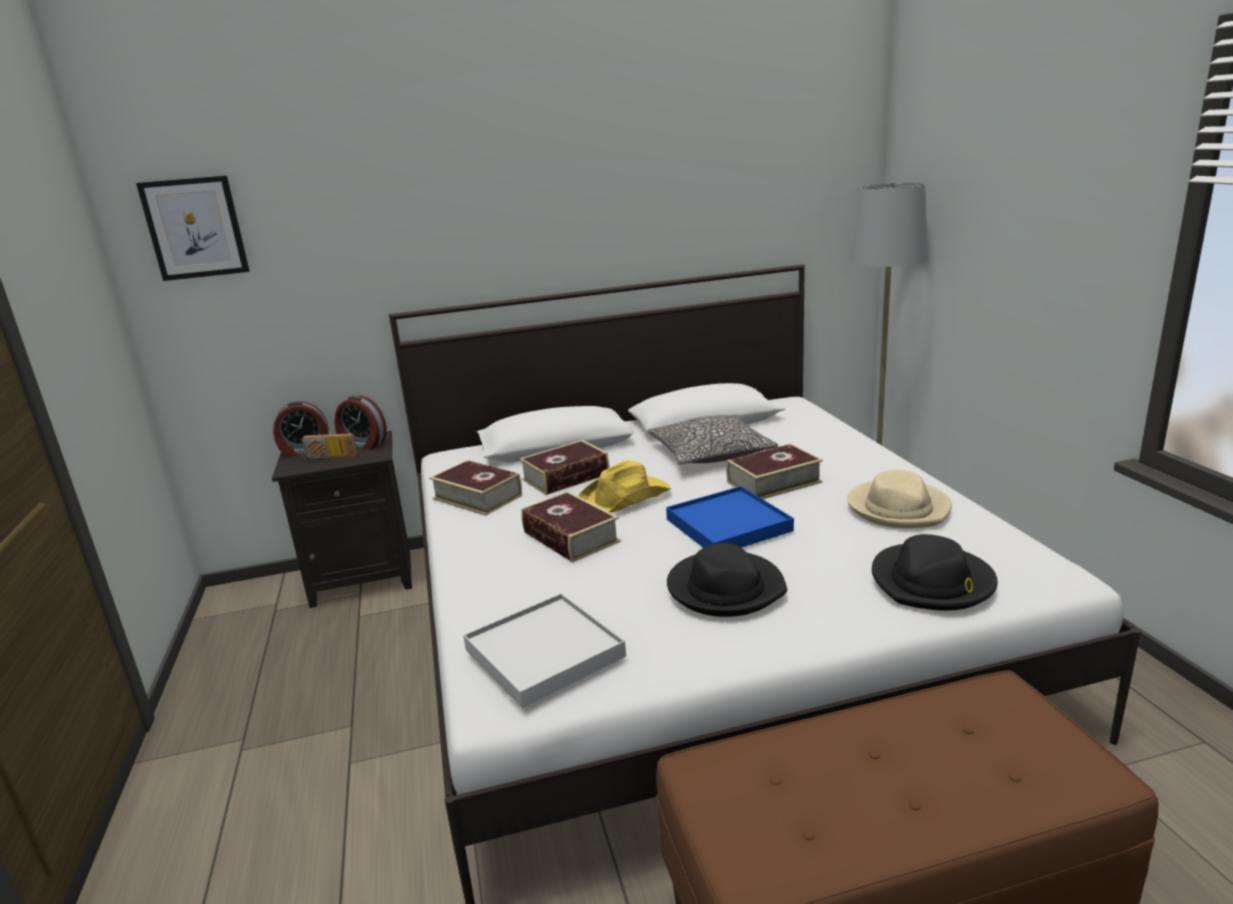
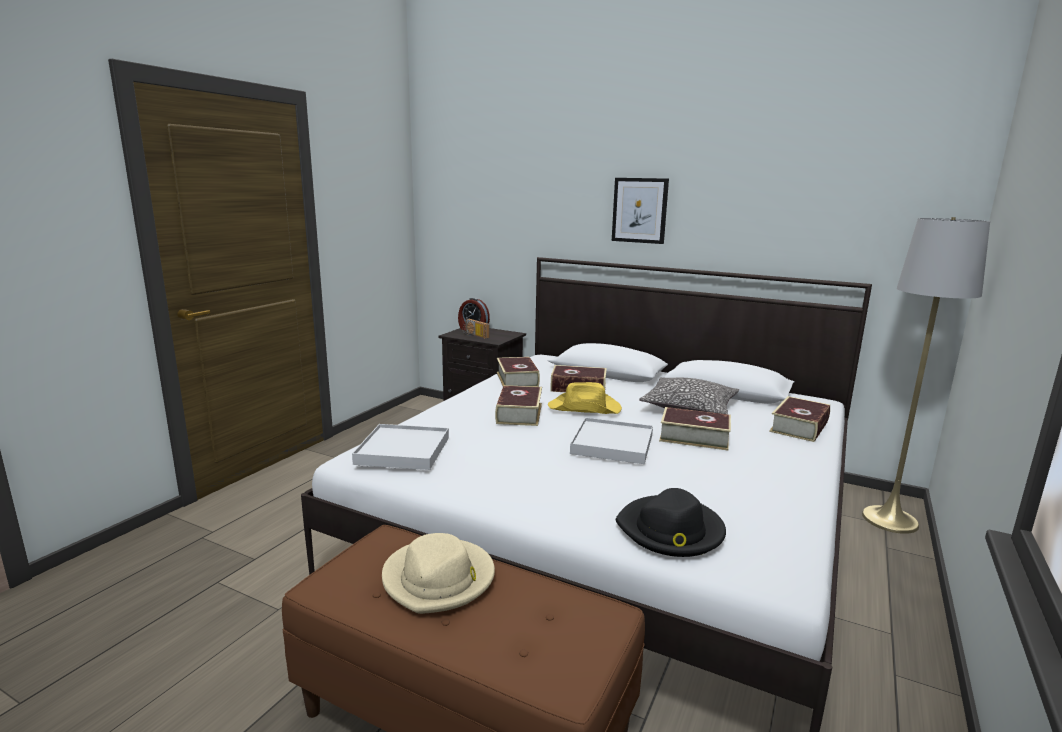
camera: 40 degrees right, 5 degrees down
picture [136,176,250,281] -> picture moved to [612,178,669,244]
alarm clock [335,395,387,450] -> none
blue tray [666,486,794,548] -> white tray [570,417,653,464]
black hat [667,543,787,617] -> none
beige hat [847,470,952,528] -> beige hat moved to [382,533,495,614]
none -> book [769,396,830,442]

